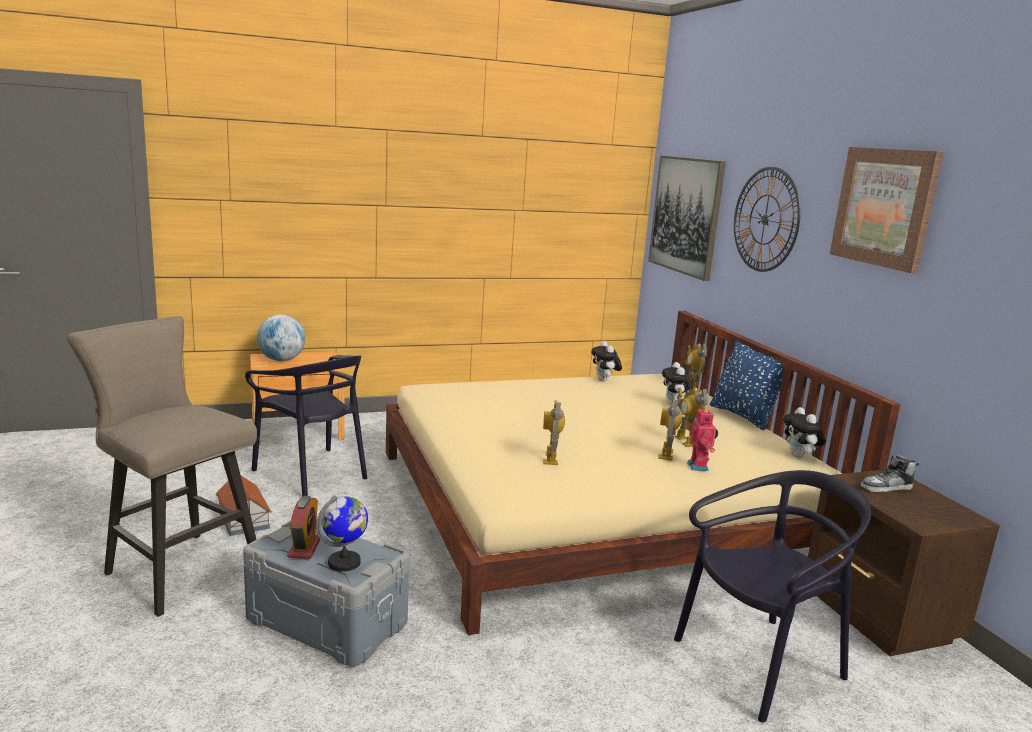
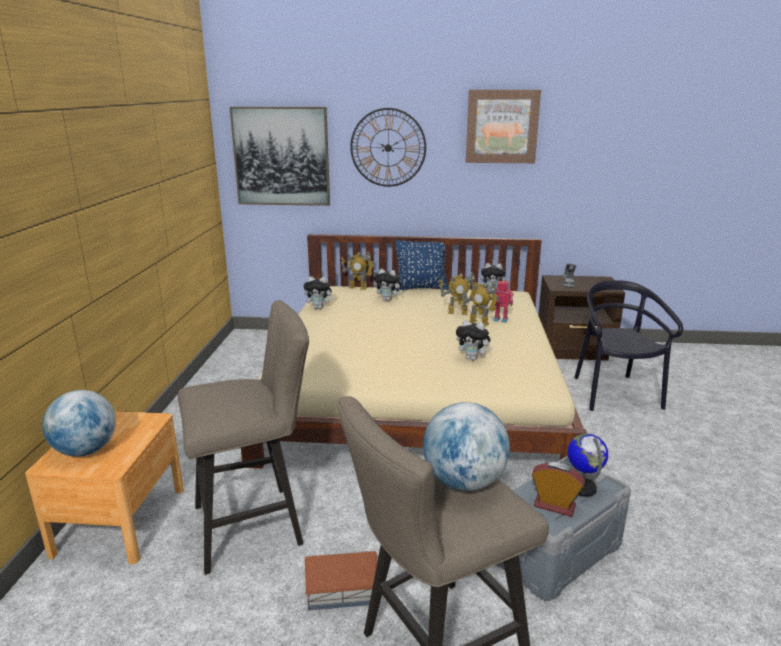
camera: 65 degrees left, 5 degrees up
black chair [245,355,367,497] -> beige stool [178,300,309,575]
toy robot [543,400,565,465] -> plush toy [456,320,492,361]
none -> globe [423,402,510,491]

